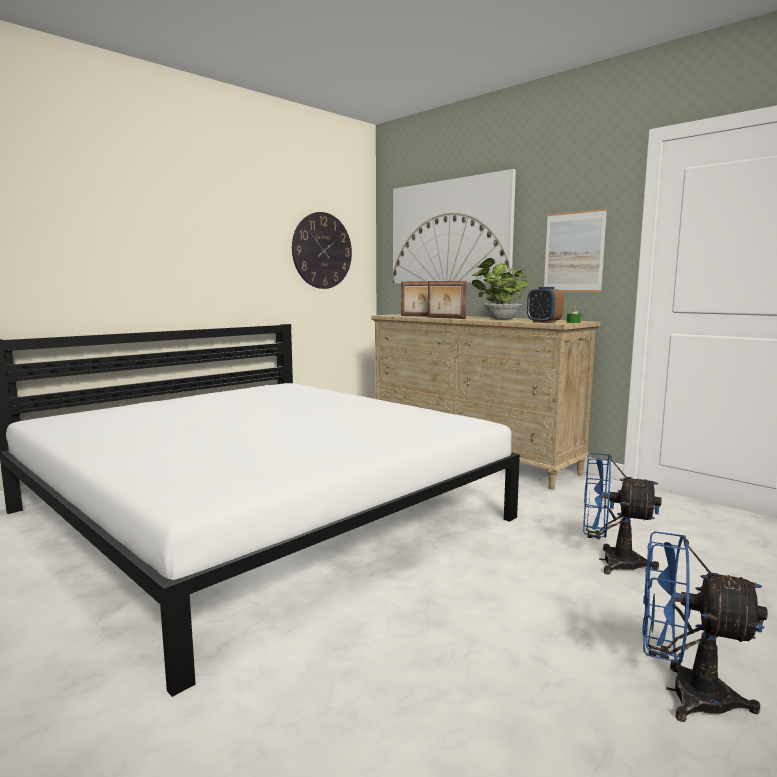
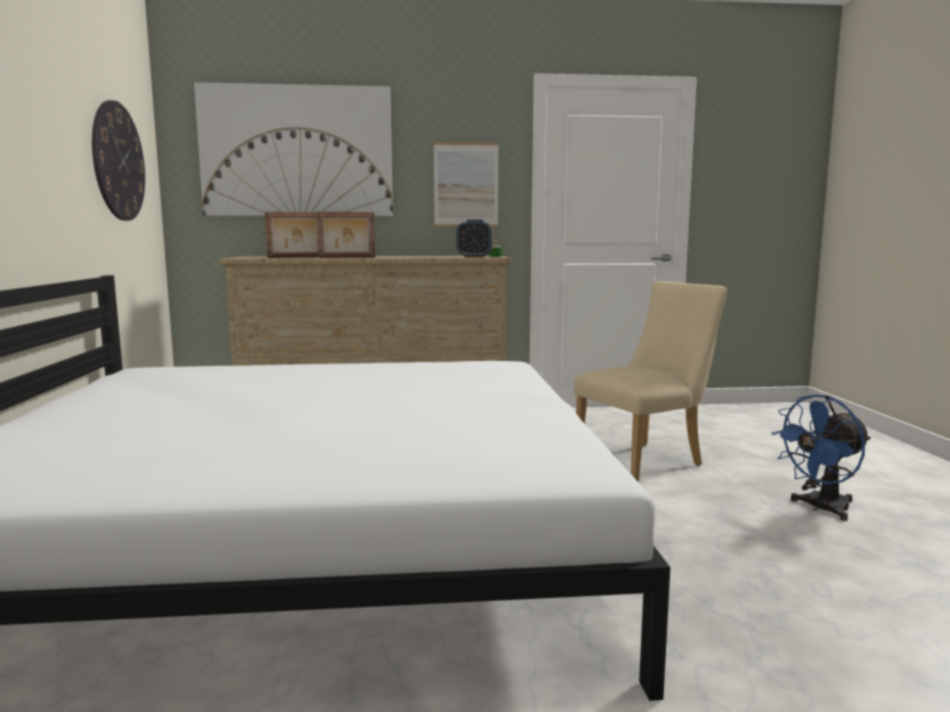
camera: 50 degrees left, 0 degrees up
potted plant [472,258,529,320] -> none
blue fan [583,453,662,575] -> beige chair [574,281,727,482]

